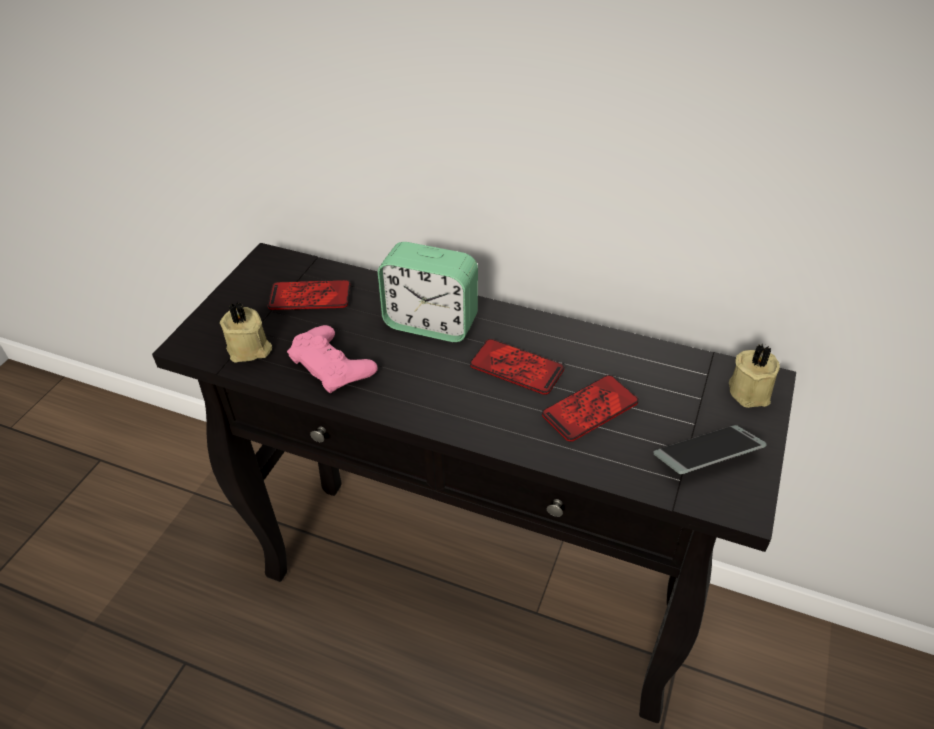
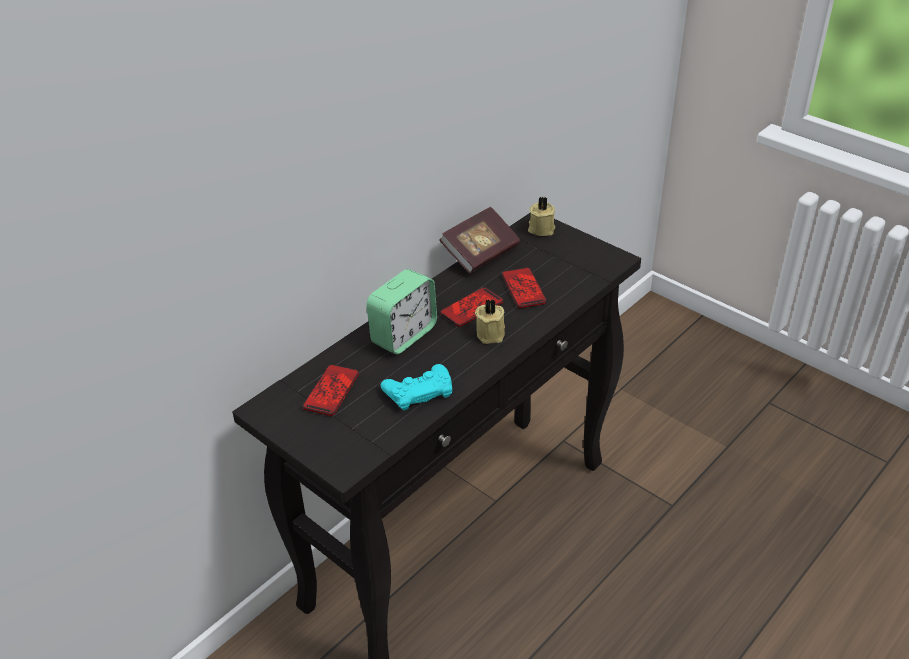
camera: 70 degrees left, 5 degrees down
beige candle [220,302,272,363] -> beige candle moved to [475,299,505,344]
pink game controller [287,325,378,393] -> turquoise game controller [381,364,453,410]
phone [654,425,766,474] -> none
none -> book [439,207,520,273]

